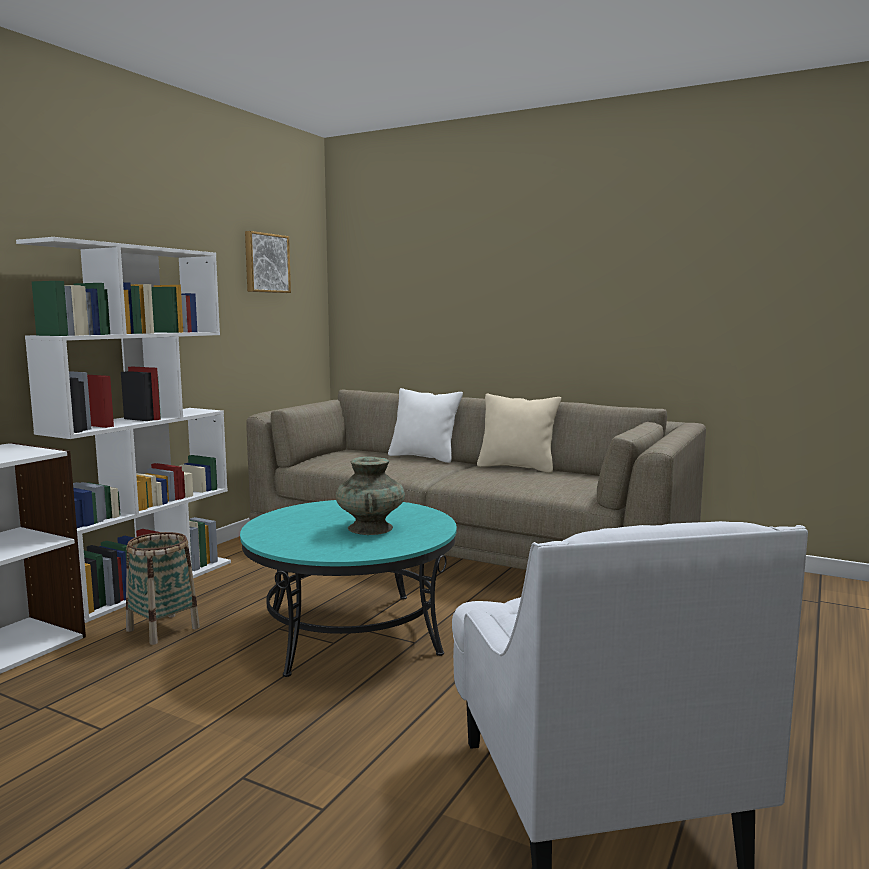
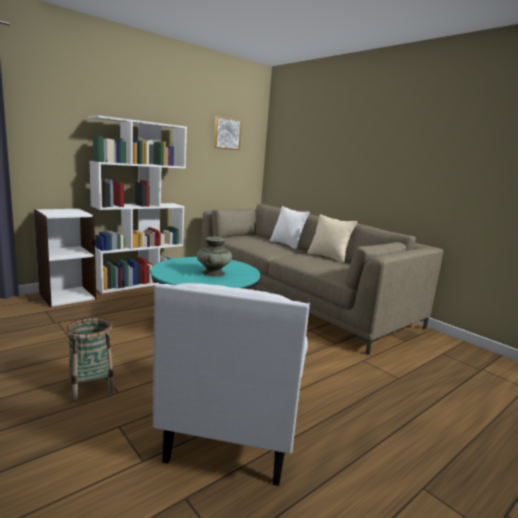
camera: 20 degrees right, 5 degrees up
basket [126,532,200,645] -> basket moved to [66,317,114,400]

